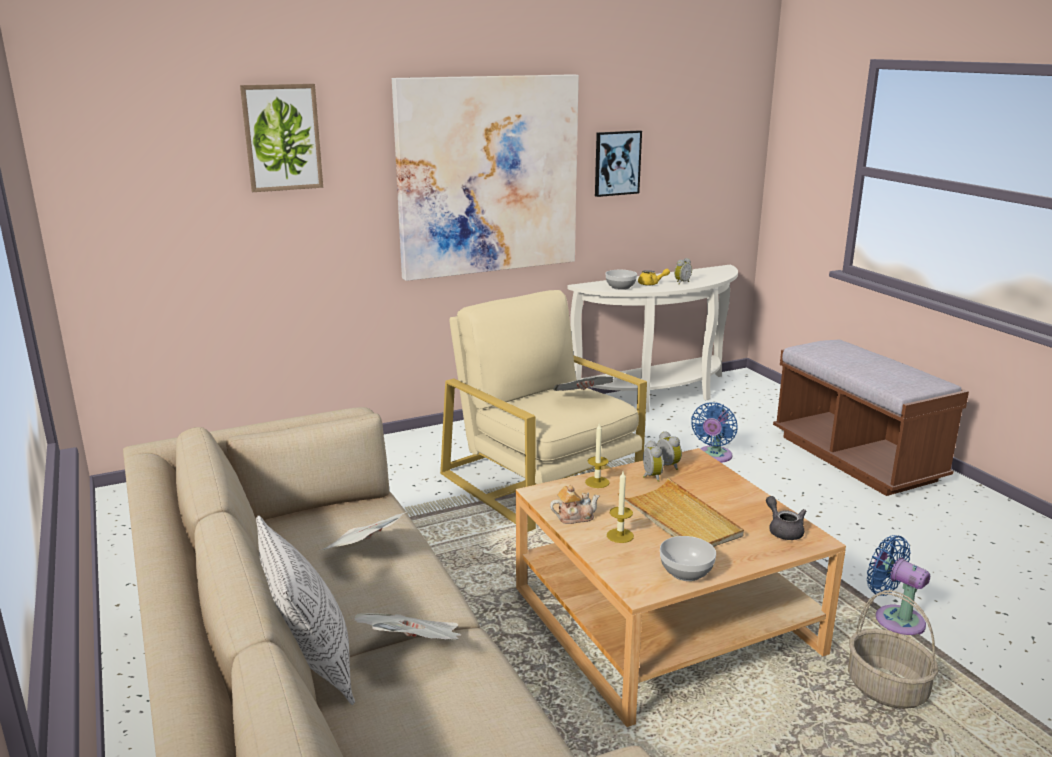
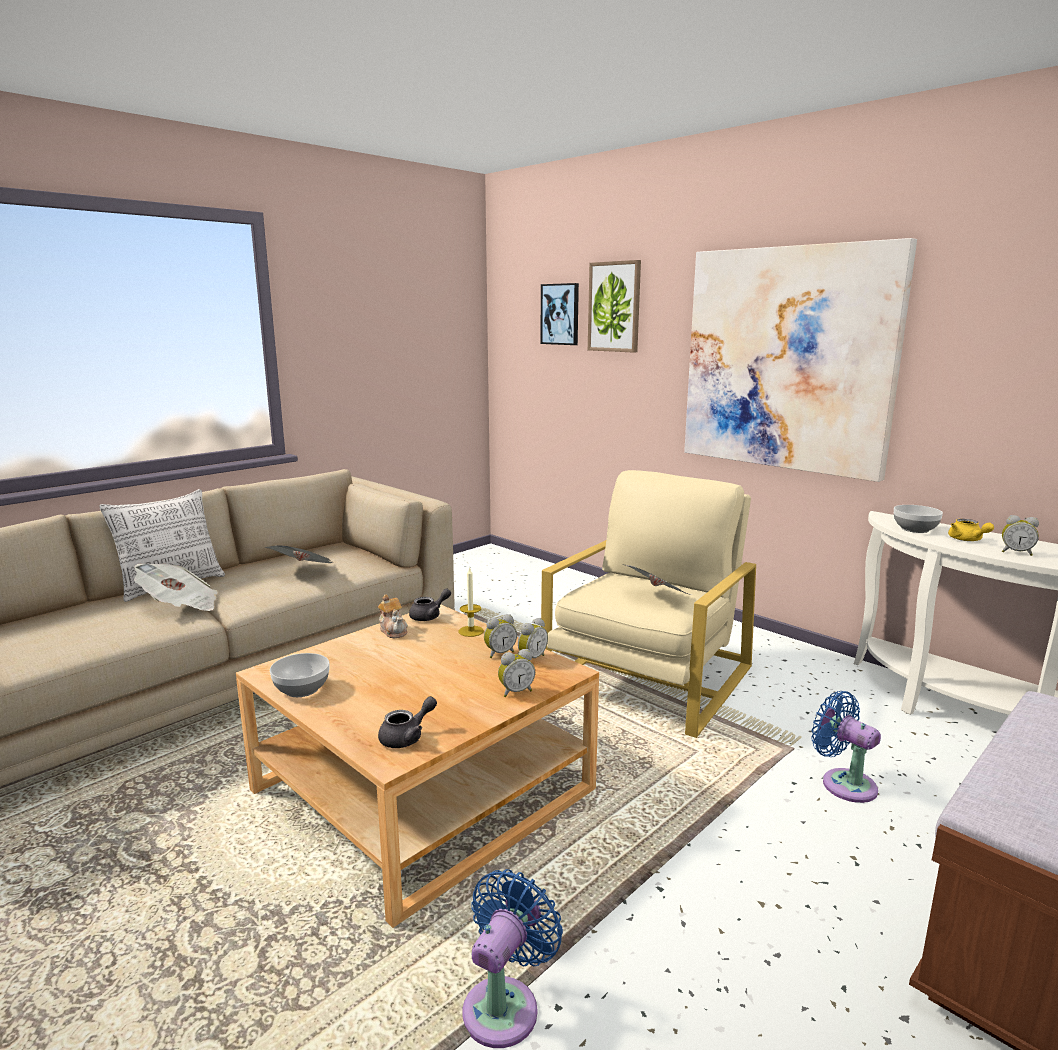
camera: 70 degrees right, 5 degrees down
picture [595,130,642,197] -> picture moved to [541,283,579,345]
candle [607,471,634,543] -> none
beige tray [618,478,744,547] -> none
blue fan [691,402,738,463] -> blue fan turned 45 degrees clockwise [811,691,881,803]
basket [848,590,938,709] -> none
none -> grey teapot [409,588,451,621]
none -> alarm clock [498,649,535,697]

